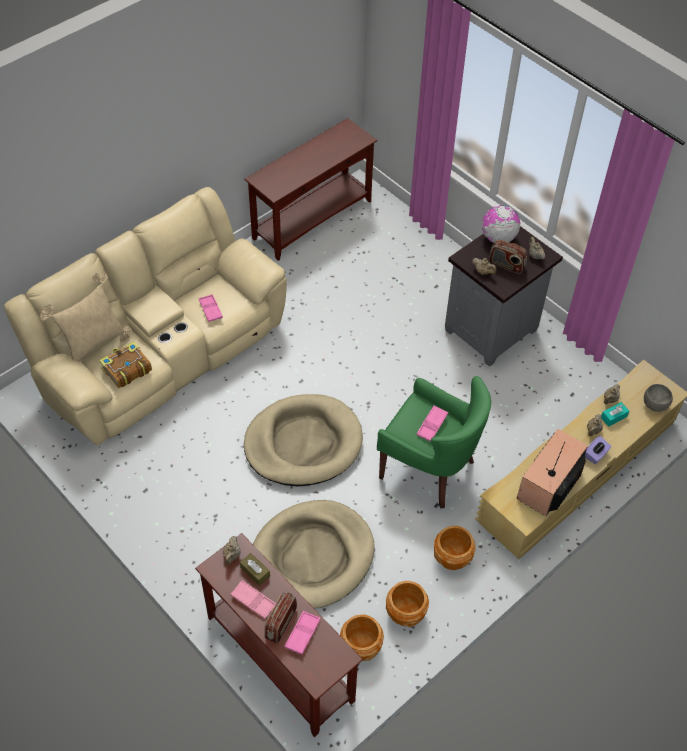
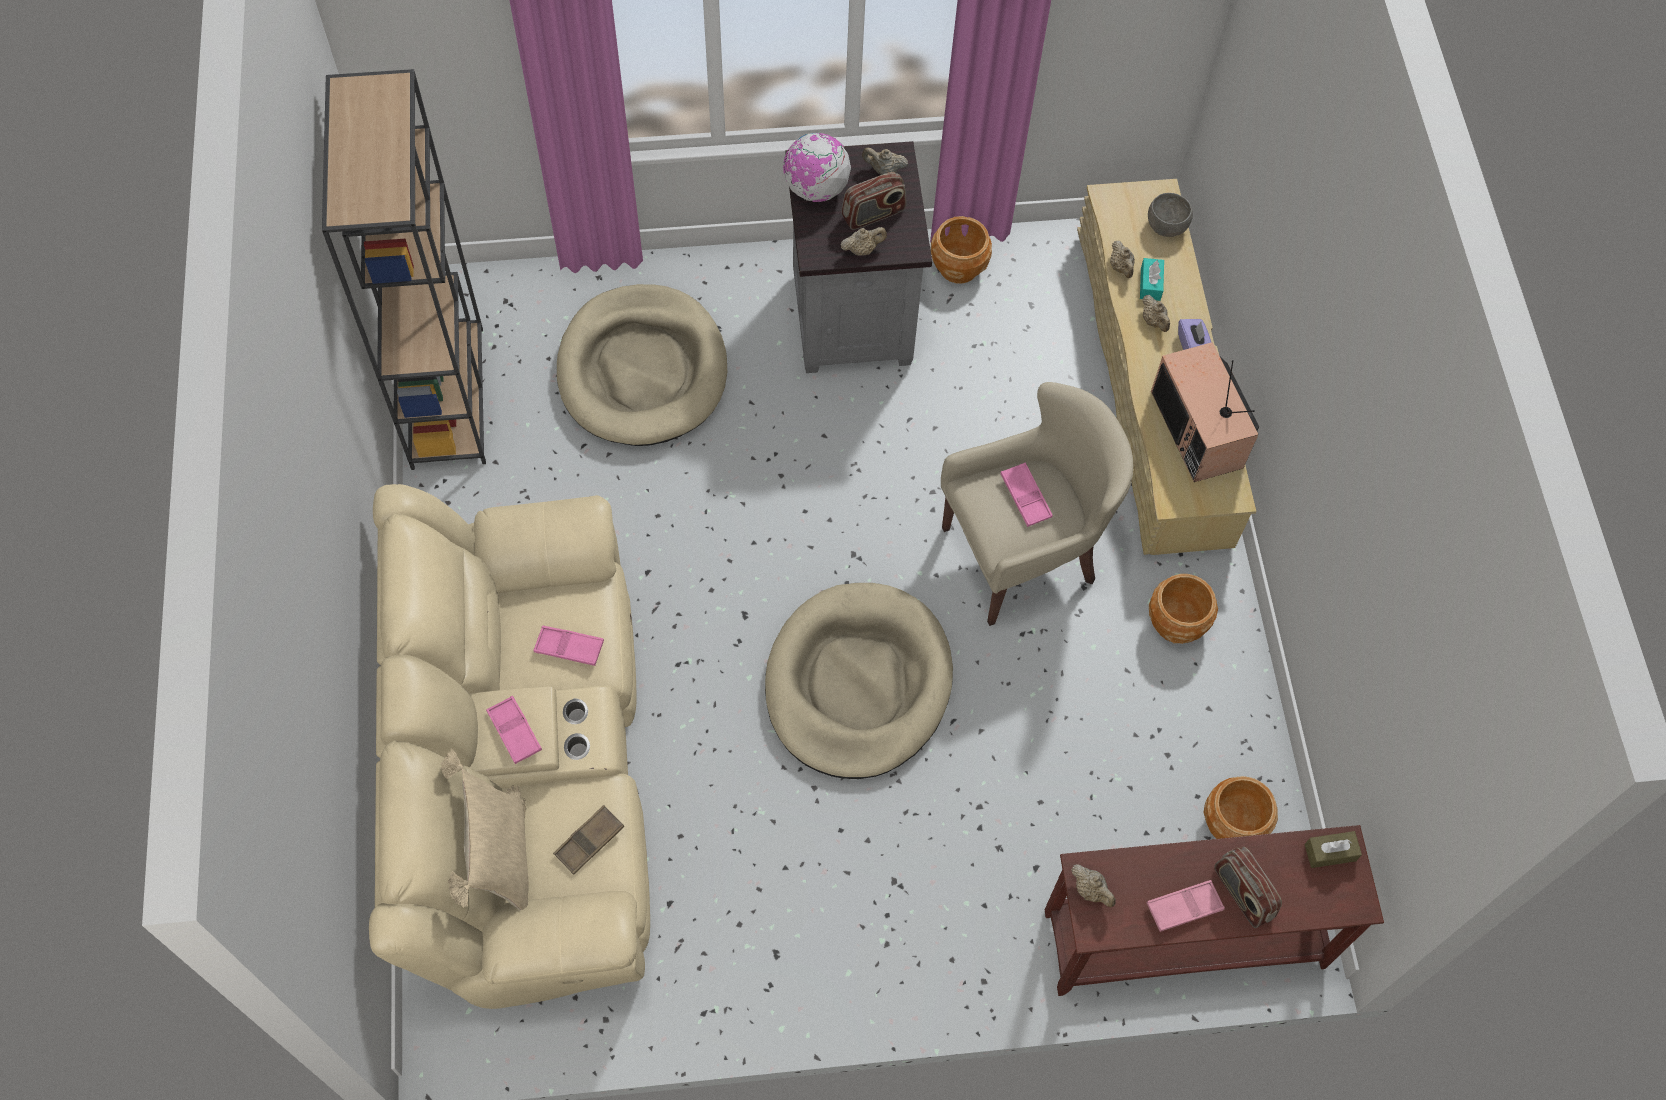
camera: 55 degrees left, 10 degrees up
book [99,341,152,388] -> brown tray [553,805,624,875]
brown tissue box [240,553,270,586] -> brown tissue box moved to [1304,831,1362,868]
brown console table [244,118,377,261] -> bookcase [322,69,486,470]
beige dog bed [253,500,375,609] -> beige dog bed moved to [557,284,727,446]
pink tray [285,611,321,655] -> pink tray moved to [486,696,542,764]
green armchair [377,376,491,508] -> beige armchair [941,382,1133,626]
brown planter [386,581,429,627] -> brown planter moved to [931,216,992,284]

